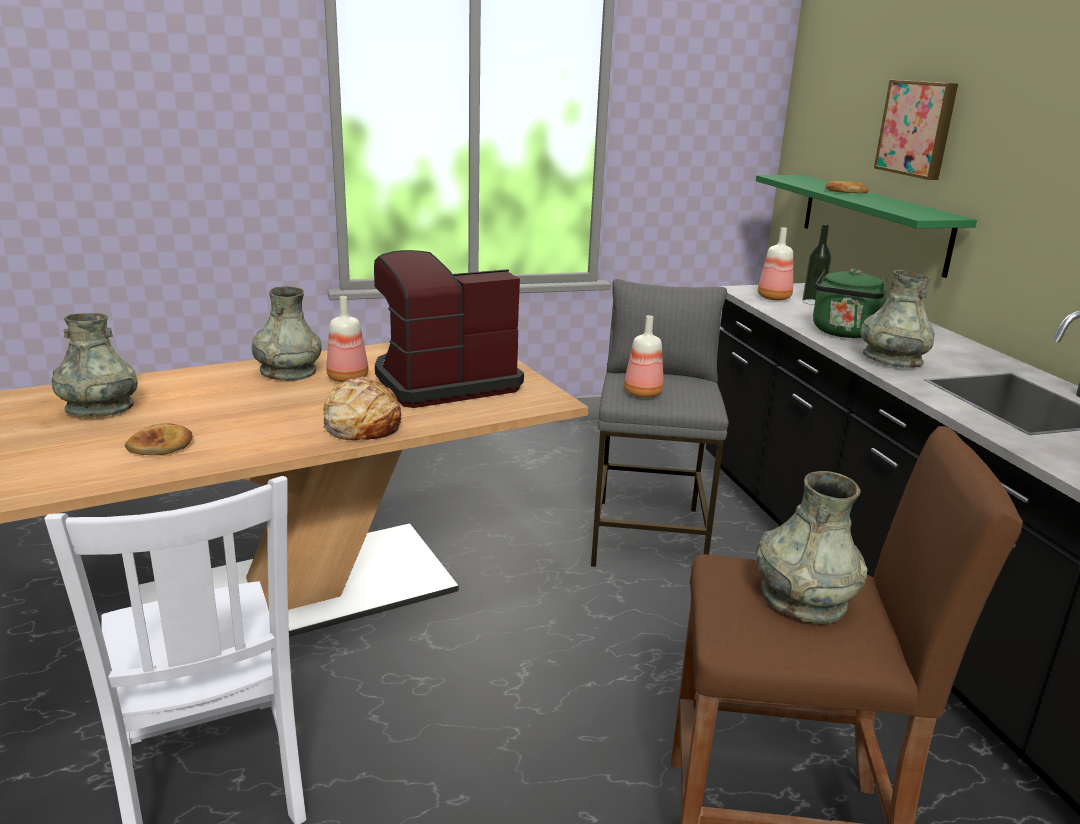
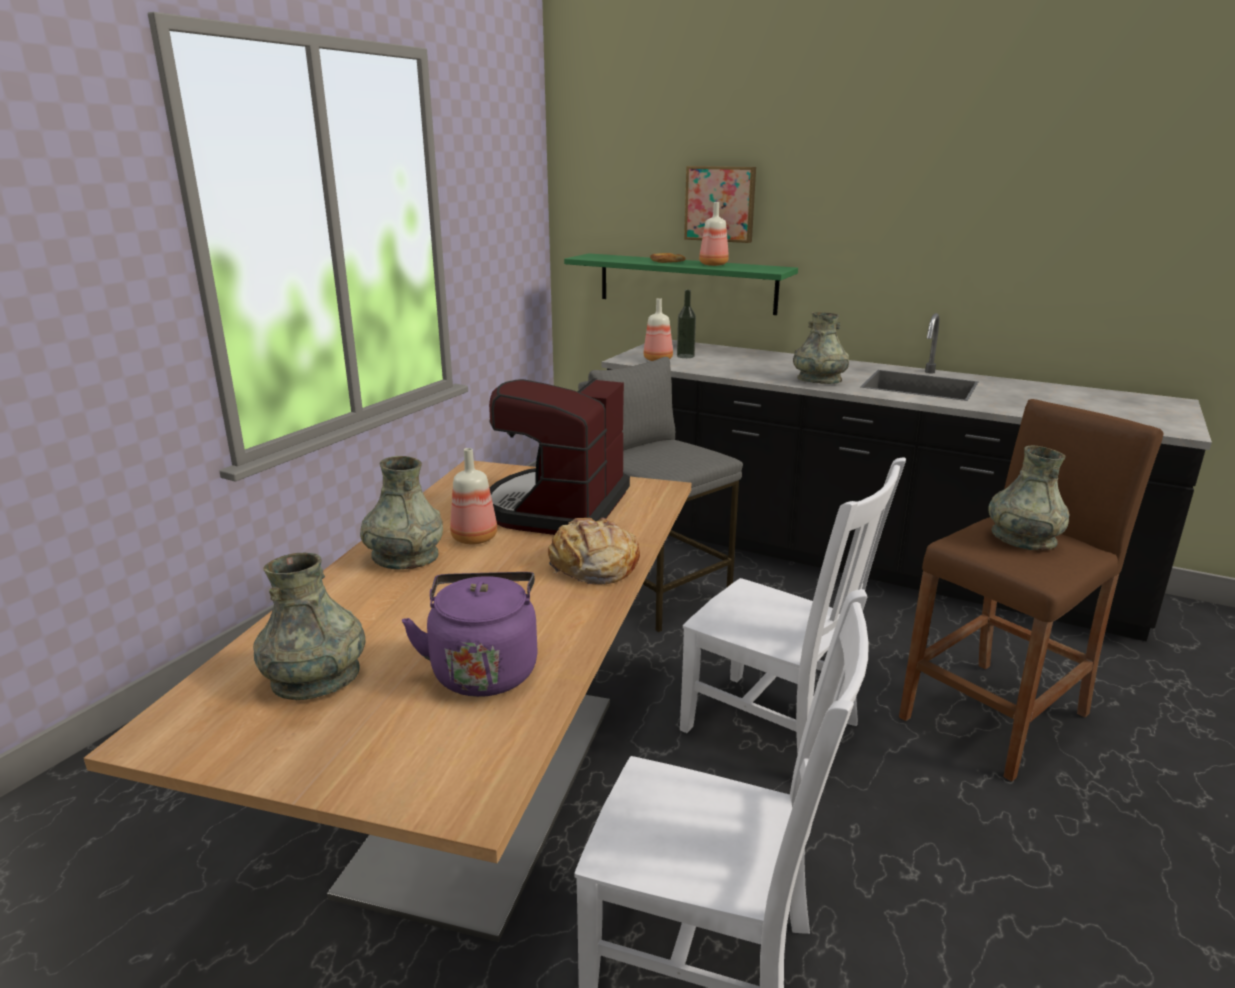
camera: 45 degrees left, 0 degrees up
bread [125,423,193,455] -> purple kettle [402,572,538,697]
bottle [624,315,664,398] -> bottle moved to [699,202,729,266]
green kettle [813,268,887,338] -> none
none -> white chair [680,458,906,755]

